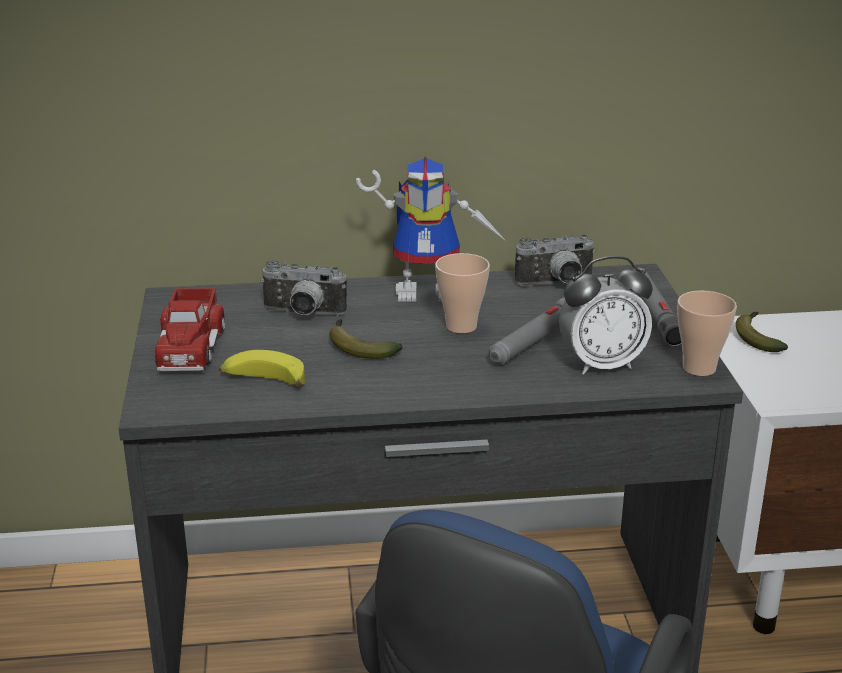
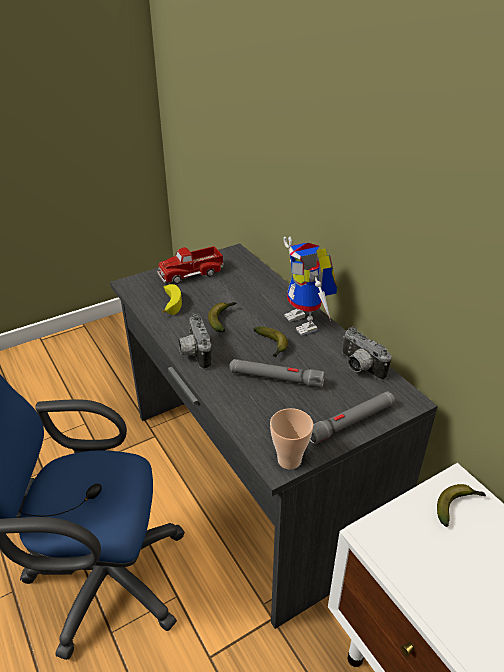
camera: 65 degrees right, 10 degrees up
camera [260,260,347,316] -> camera moved to [178,313,211,369]
cup [435,253,490,334] -> banana [254,326,288,358]
alarm clock [559,256,653,374] -> none

